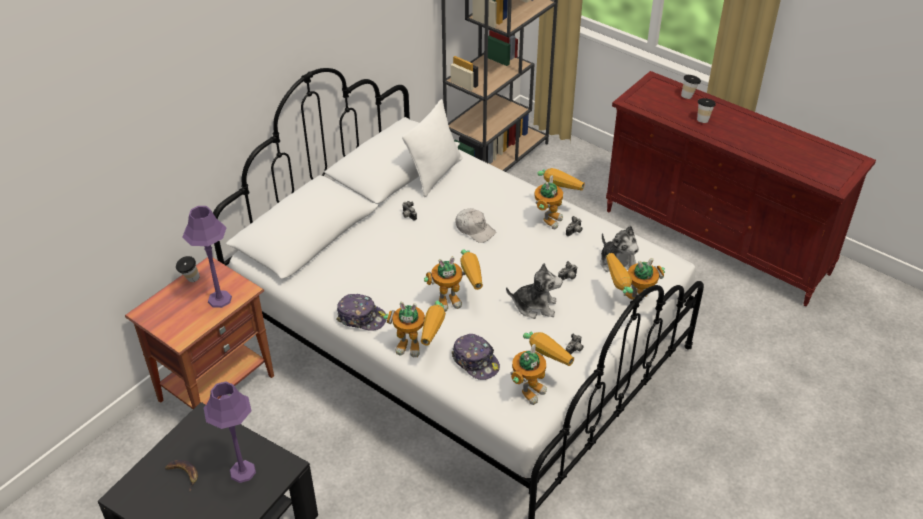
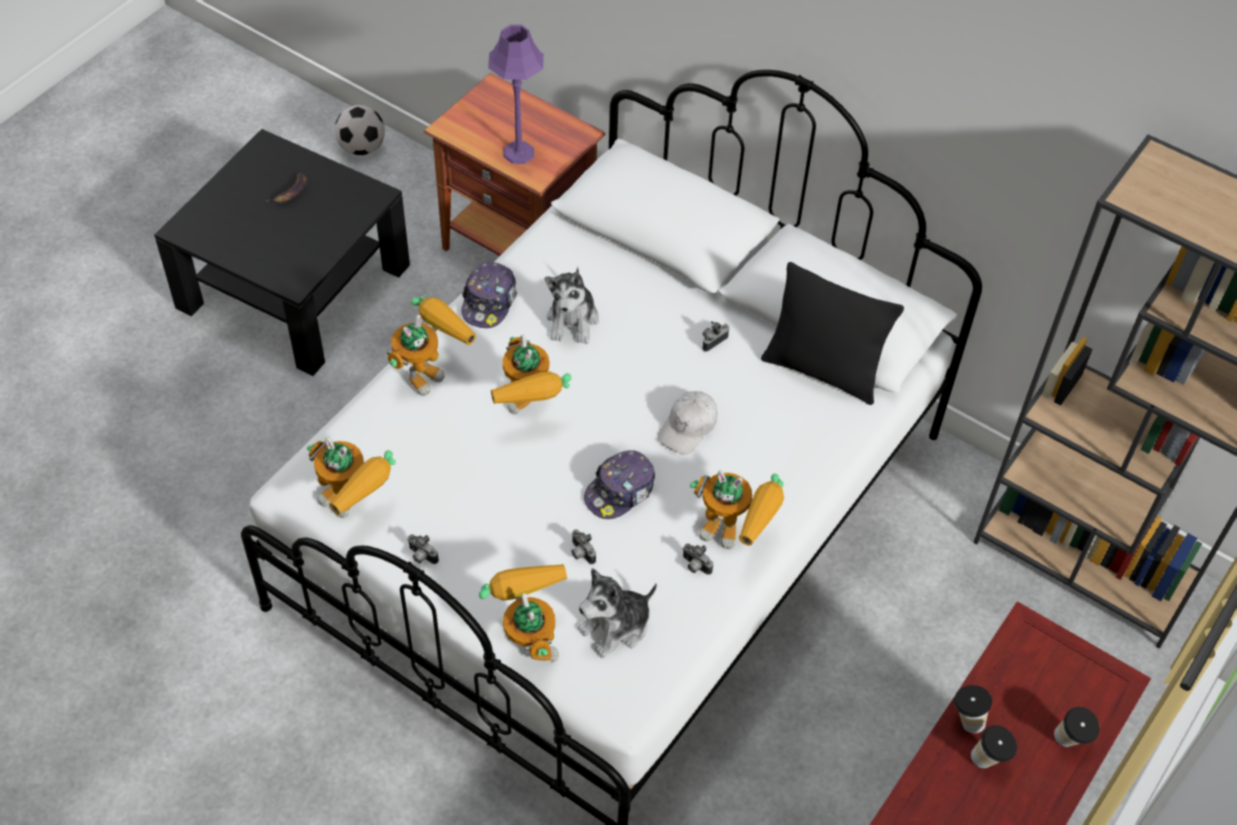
camera: 85 degrees right, 10 degrees up
cup [176,256,200,282] -> cup moved to [954,685,992,733]
purple table lamp [204,381,256,483] -> none
toy robot [383,301,446,357] -> toy robot turned 150 degrees counterclockwise [387,296,476,396]
white pillow [402,99,463,197] -> black pillow [761,262,904,405]
cap [451,334,500,380] -> cap moved to [584,450,655,519]
plush toy [506,263,563,319] -> plush toy moved to [545,267,599,344]
none -> football [335,105,385,155]

